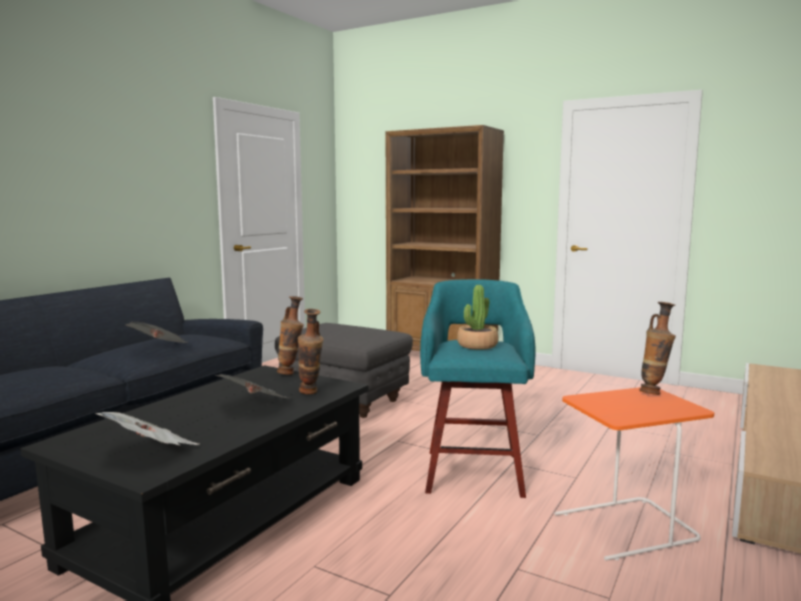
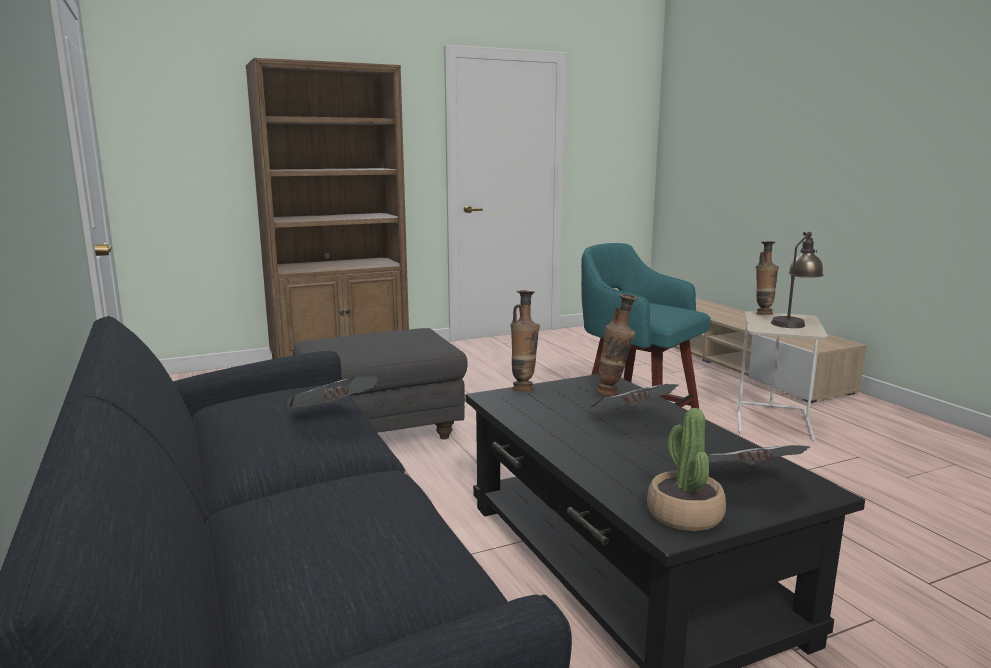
camera: 55 degrees left, 5 degrees up
potted plant [457,285,499,350] -> potted plant moved to [647,408,726,531]
orange side table [555,387,714,561] -> beige side table [737,311,828,442]
none -> table lamp [771,232,824,328]

